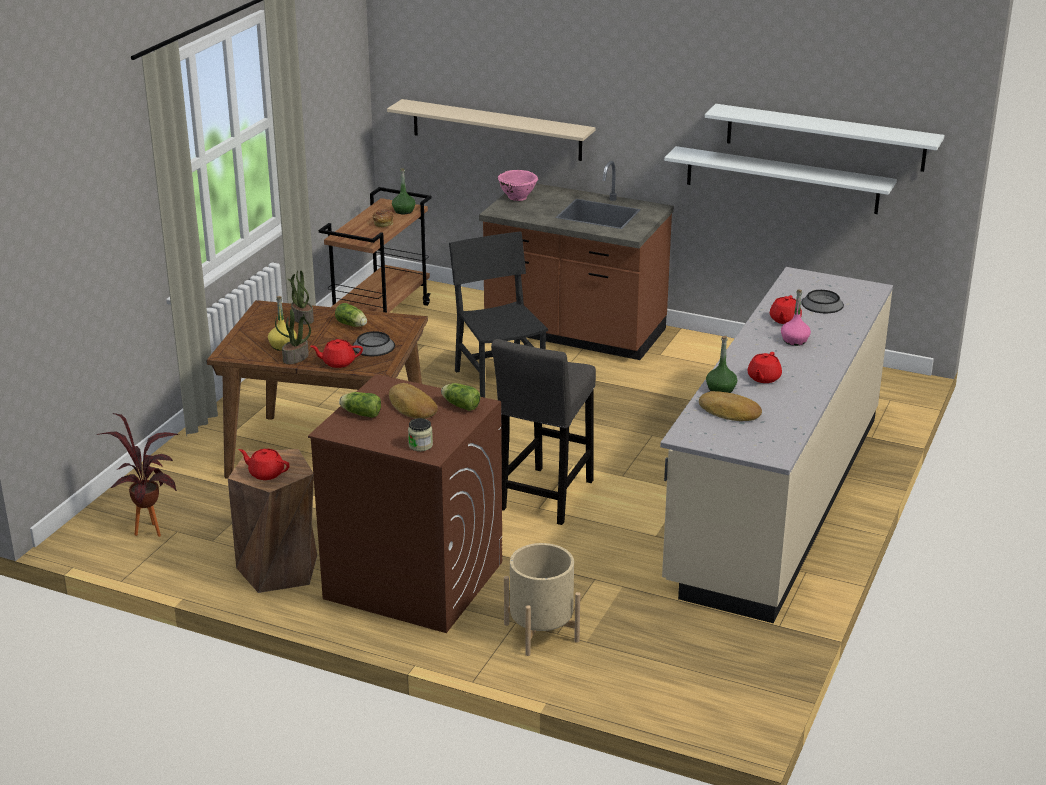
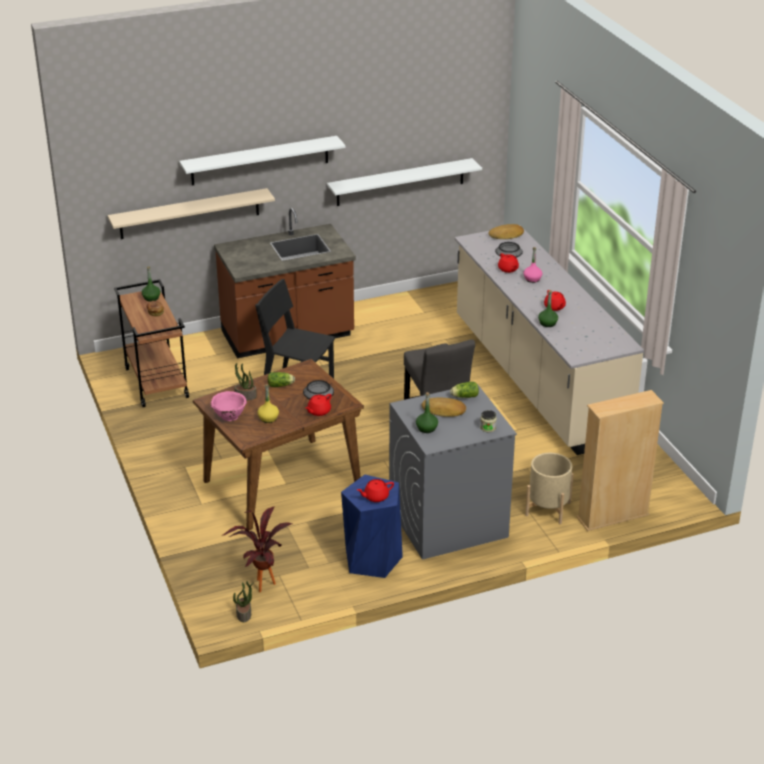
camera: 45 degrees left, 5 degrees up
brown stool [228,449,317,593] -> blue stool [341,475,403,578]
potted plant [275,309,311,364] -> potted plant moved to [233,581,253,622]
brown washing machine [308,374,502,633] -> grey washing machine [389,384,517,560]
lettuce [339,392,381,418] -> green bottle [416,392,438,433]
pink bowl [498,170,538,201] -> pink bowl moved to [211,391,247,421]
bread [699,391,762,421] -> bread moved to [488,224,524,239]
white shelf [705,104,944,172] -> white shelf moved to [179,136,346,186]
none -> beige bookcase [576,390,664,531]

